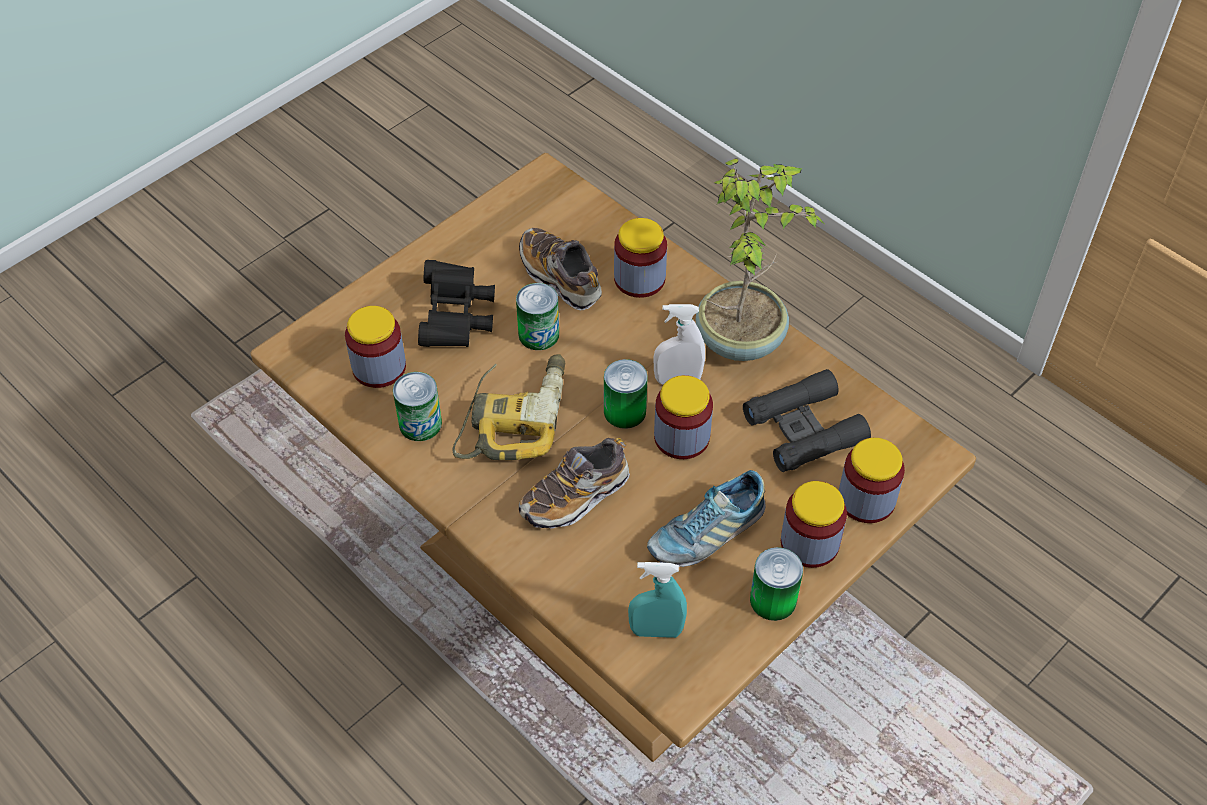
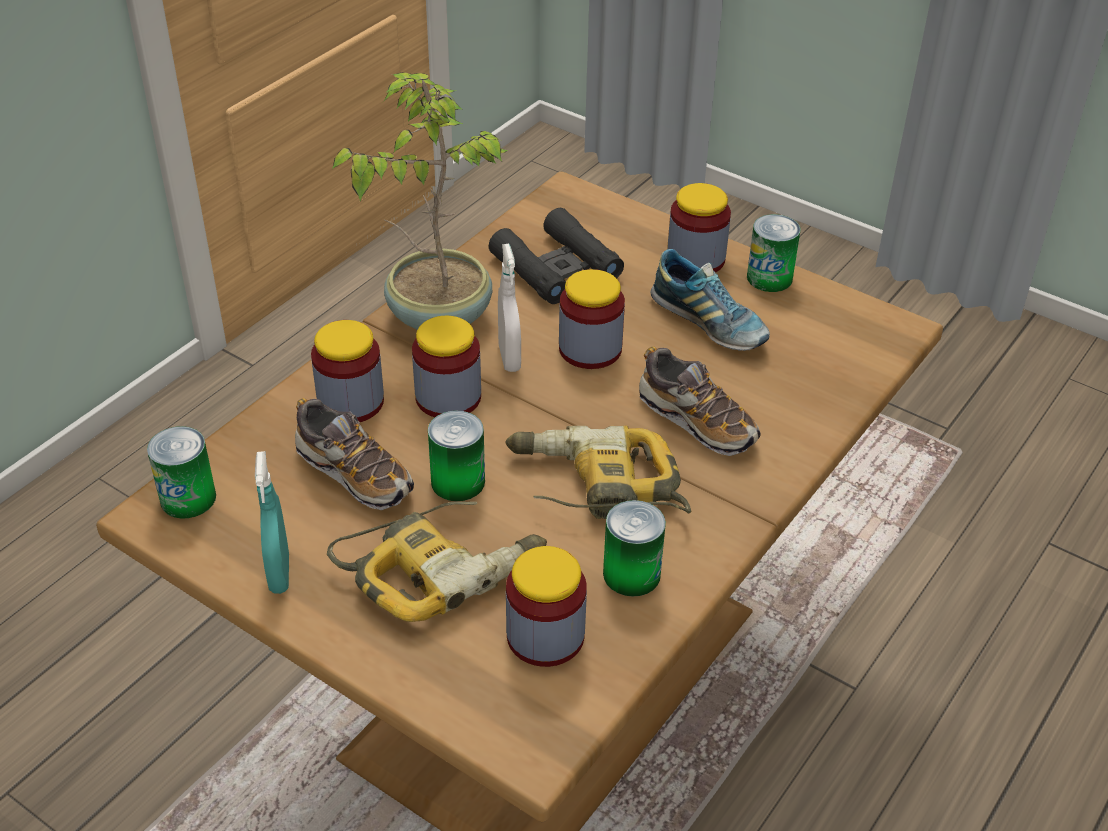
camera: 100 degrees left, 10 degrees down
black binoculars [418,260,495,347] -> power drill [327,501,547,622]
shoe [519,227,602,310] -> shoe turned 90 degrees counterclockwise [295,398,414,510]
can [604,359,648,429] -> can moved to [147,426,216,519]
turquoise spray bottle [628,562,687,638] -> turquoise spray bottle moved to [255,451,289,594]
jar [839,438,905,523] -> jar moved to [412,316,481,417]

